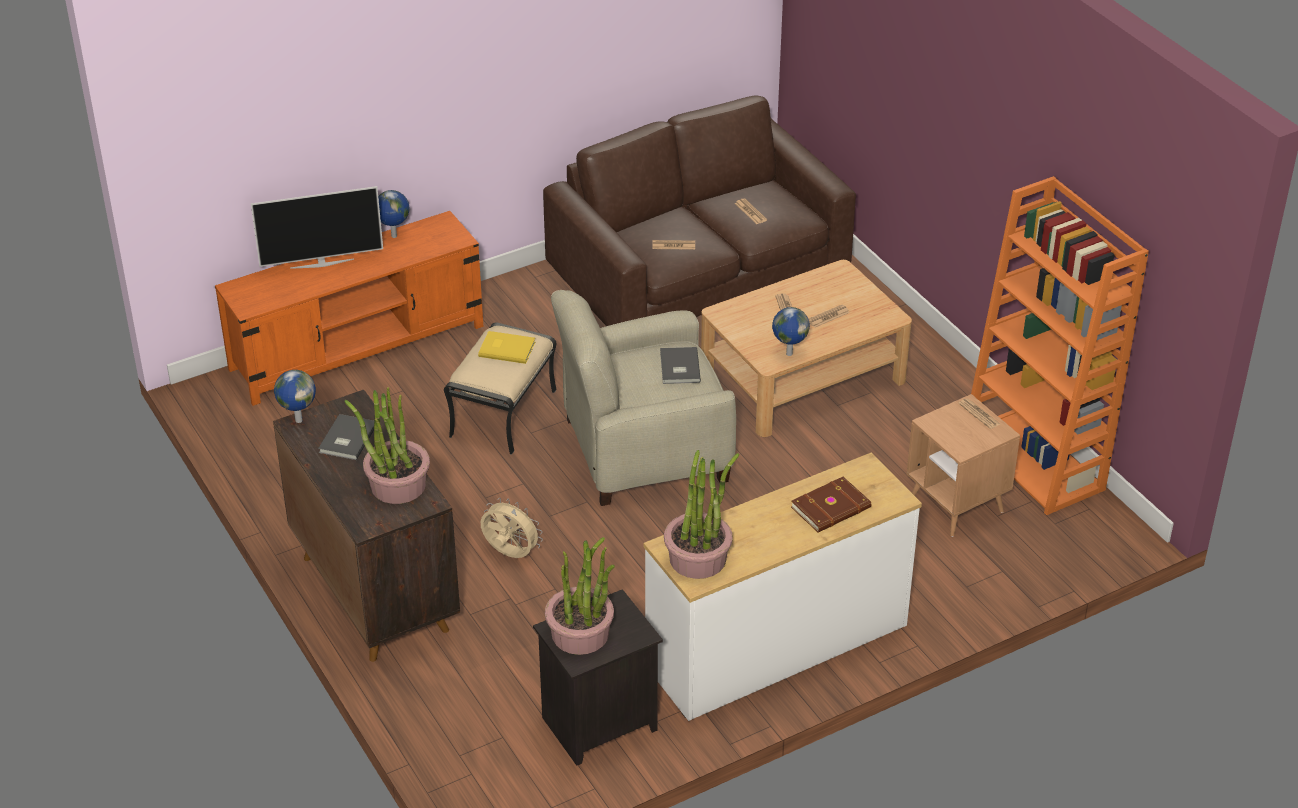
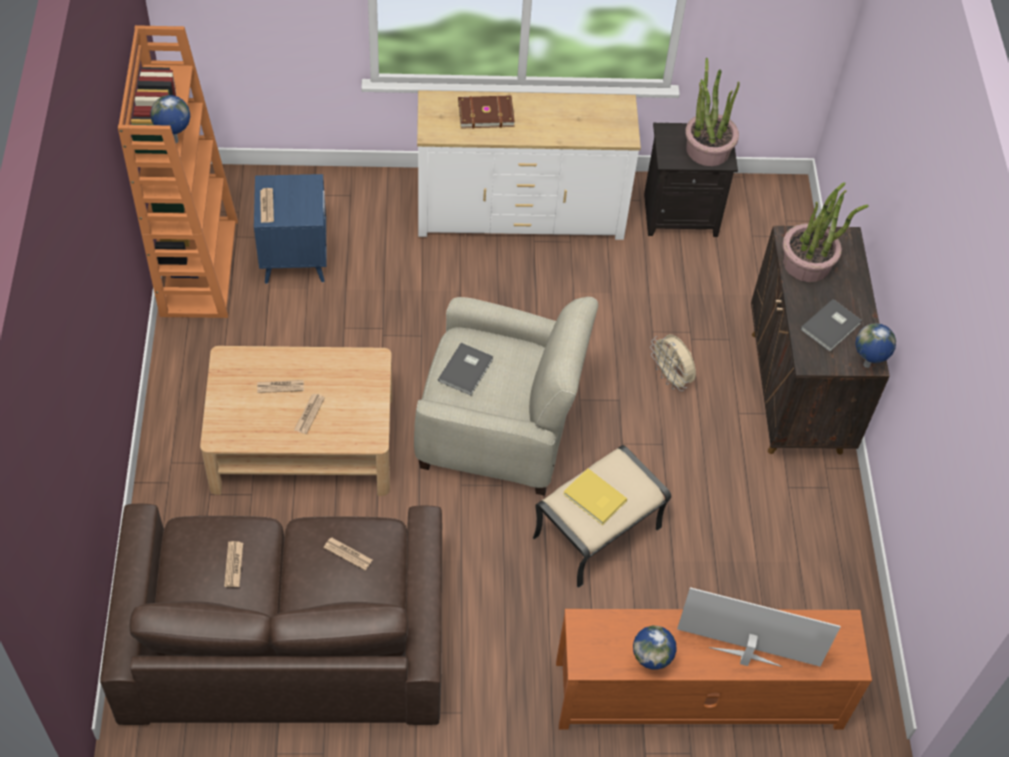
camera: 155 degrees left, 15 degrees up
potted plant [664,450,739,579] -> none
globe [772,307,810,356] -> globe moved to [150,95,190,143]
brown side table [907,394,1020,537] -> blue side table [254,174,327,284]

